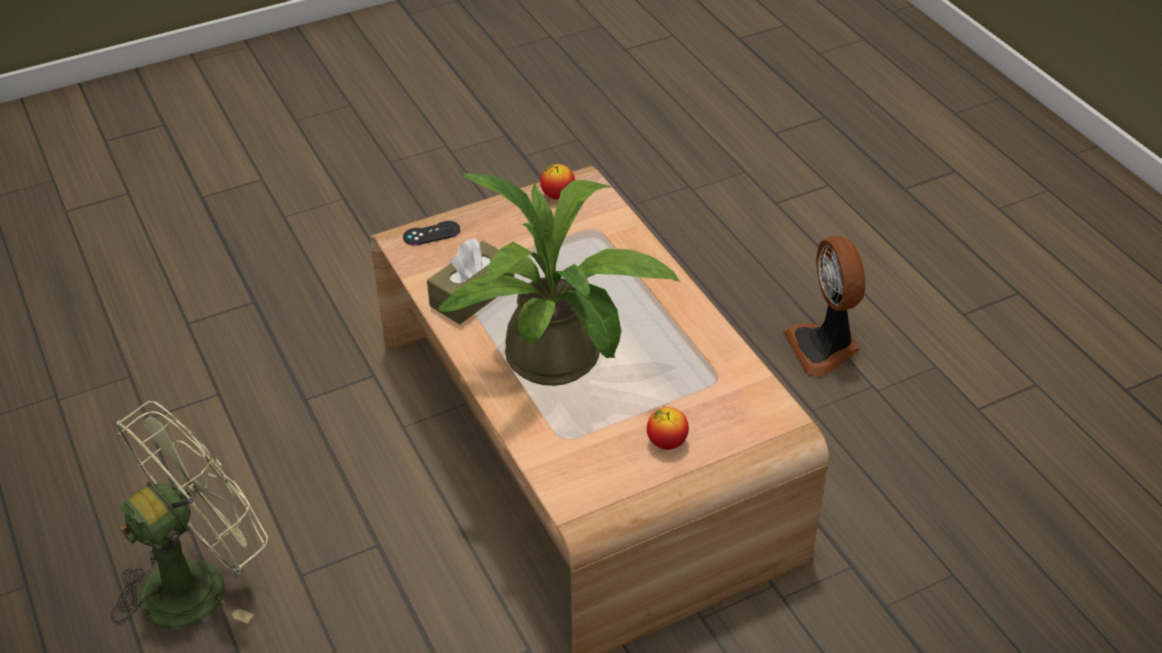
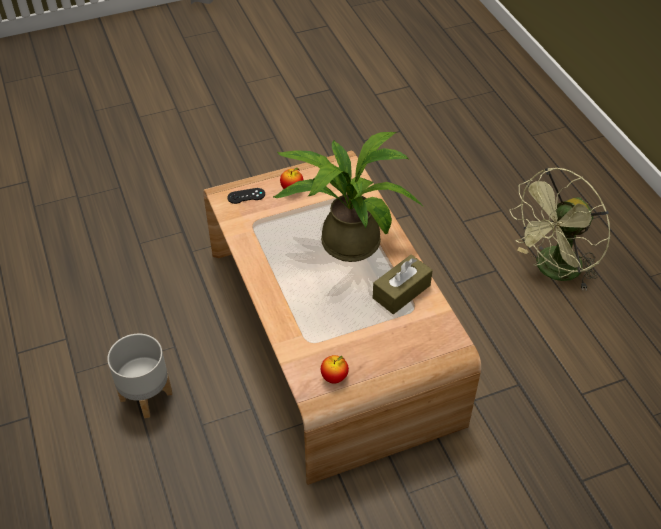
camera: 175 degrees left, 5 degrees up
black game controller [403,221,460,245] -> black game controller moved to [227,188,265,204]
fan [783,236,865,377] -> grey planter [107,333,172,418]

